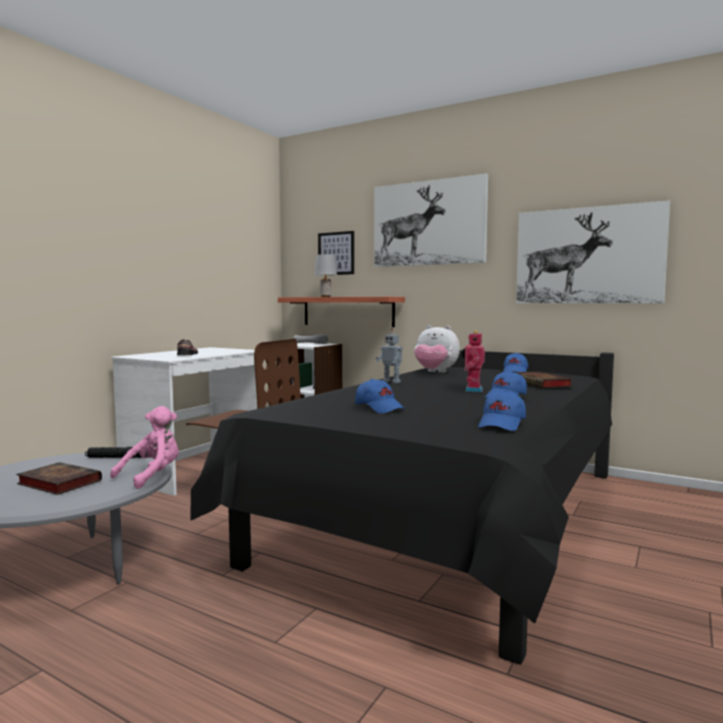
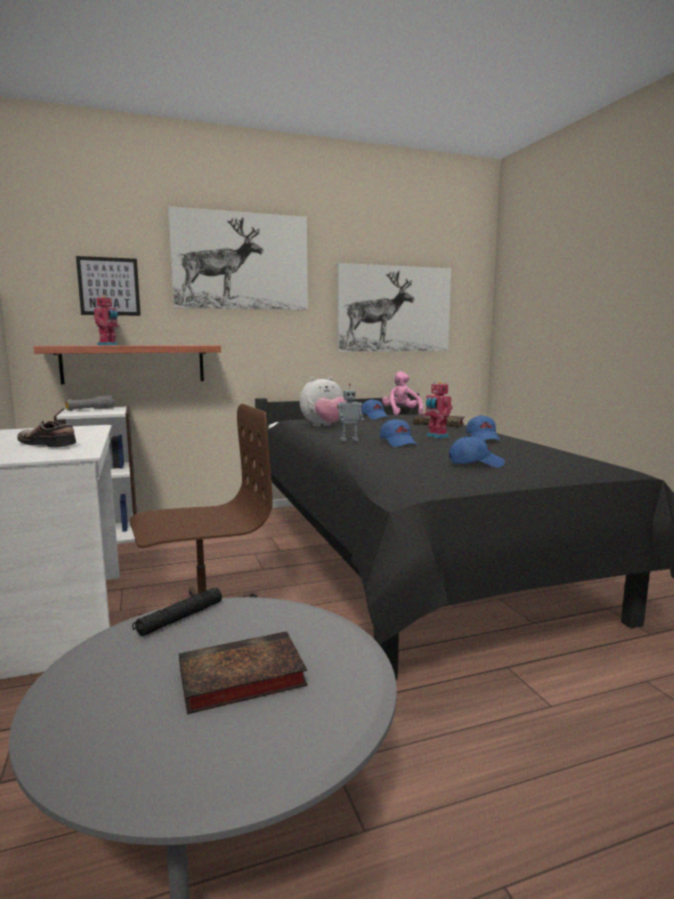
camera: 50 degrees left, 5 degrees up
pink plush toy [110,406,179,489] -> pink plush toy moved to [382,371,423,415]
grey table lamp [314,254,337,297] -> toy robot [94,295,120,345]
blue cap [478,390,526,431] -> blue cap moved to [380,419,417,447]

